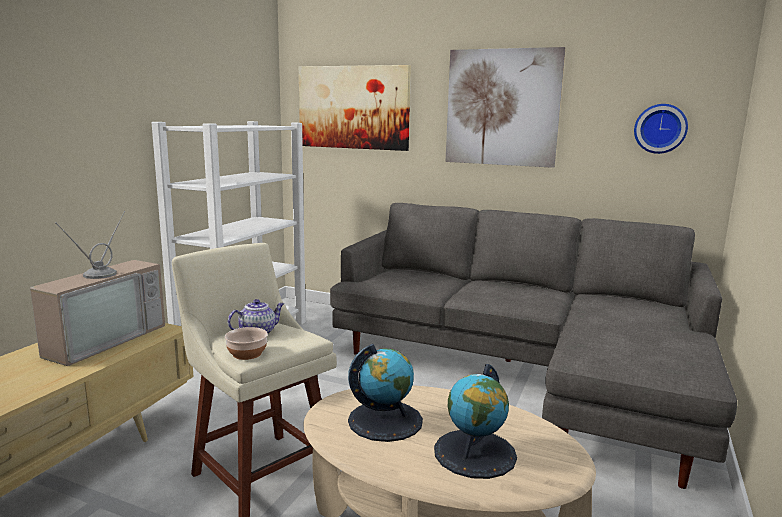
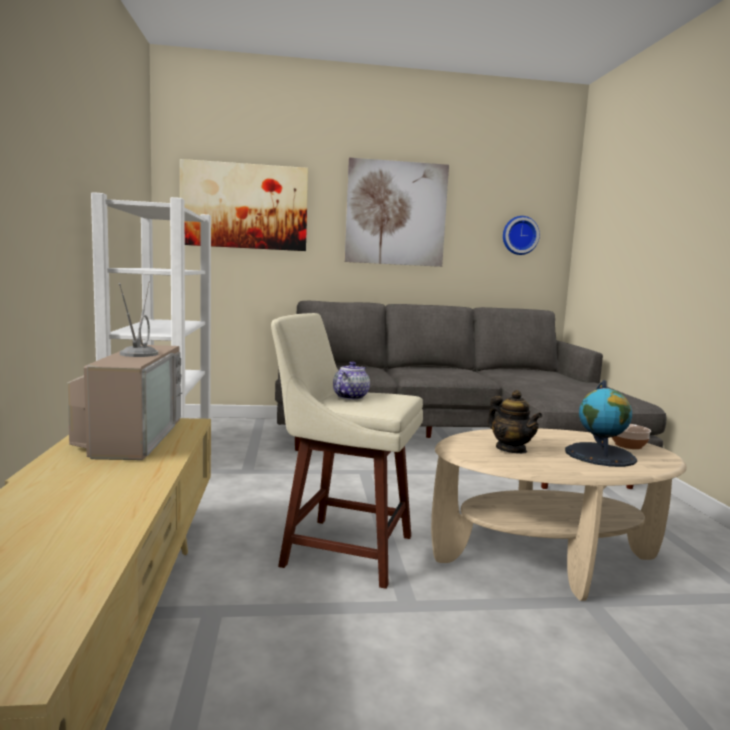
camera: 30 degrees left, 5 degrees down
bowl [225,327,268,360] -> bowl moved to [612,424,651,449]
globe [348,344,423,442] -> teapot [488,390,543,454]

